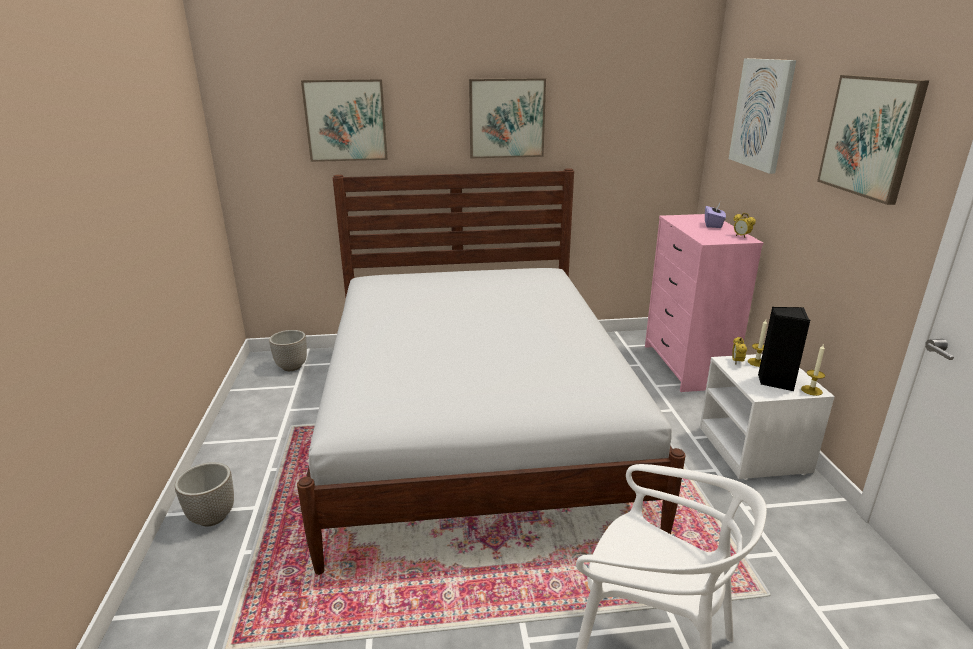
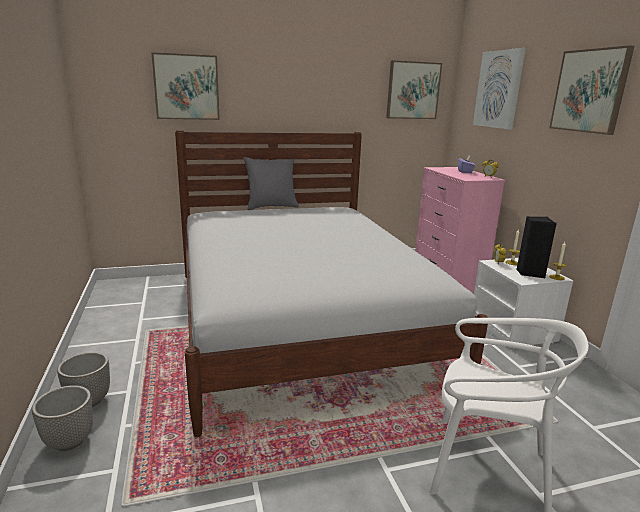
camera: 10 degrees left, 5 degrees down
planter [269,330,307,371] -> planter moved to [32,385,93,451]
picture [469,78,546,158] -> picture moved to [386,60,442,119]
none -> grey pillow [244,157,299,210]

